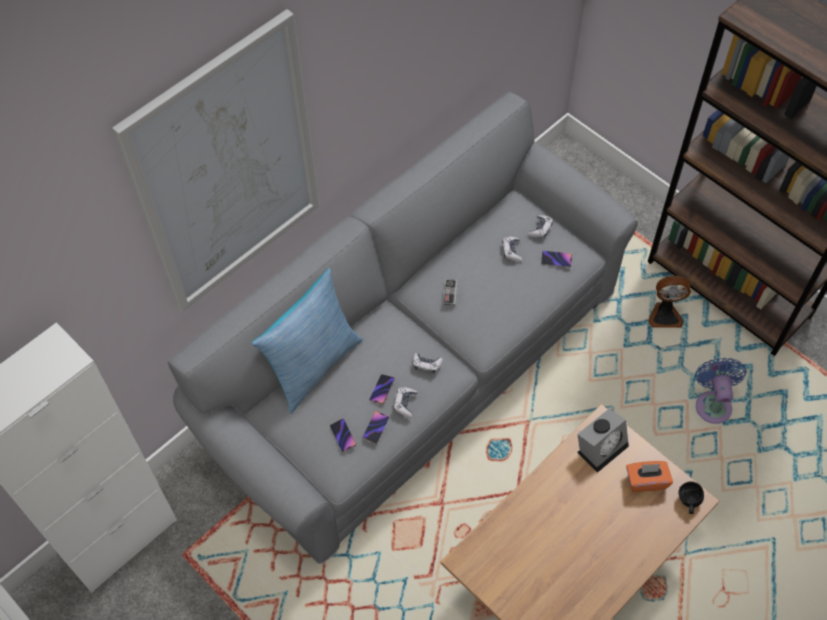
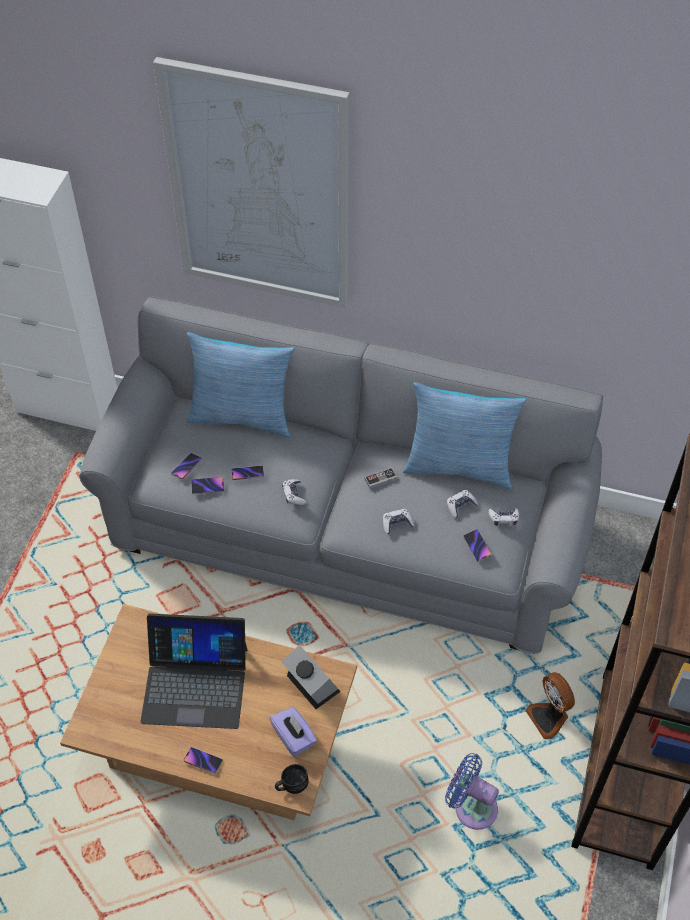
camera: 60 degrees right, 5 degrees down
game controller [394,387,417,418] -> game controller moved to [383,509,414,534]
alarm clock [577,408,629,473] -> alarm clock turned 150 degrees counterclockwise [281,645,340,709]
orange tissue box [626,461,673,492] -> purple tissue box [270,707,317,757]
blue fan [695,358,747,424] -> blue fan turned 120 degrees counterclockwise [445,753,499,830]
none -> laptop [140,613,247,729]
none -> phone [184,747,223,774]
none -> pillow [403,382,526,489]

